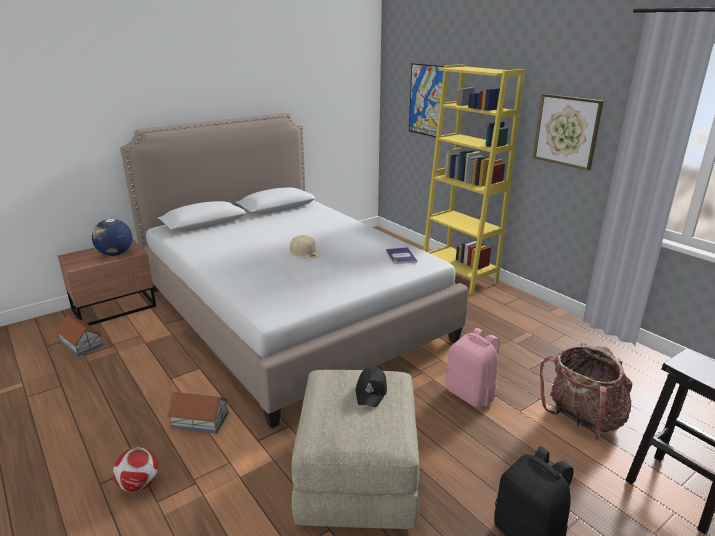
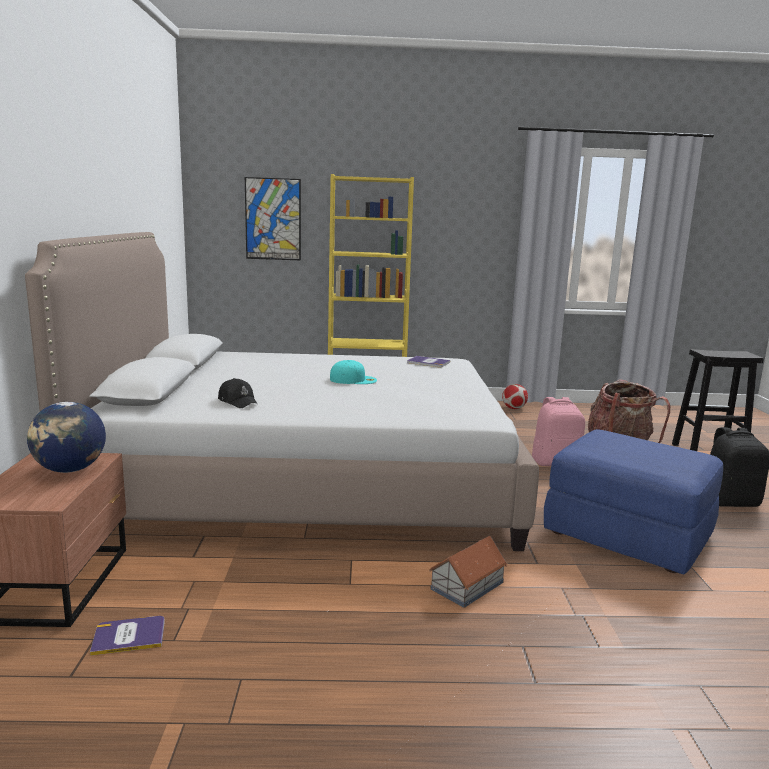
camera: 55 degrees left, 10 degrees down
toy house [57,315,103,356] -> book [90,616,165,656]
football [113,447,158,492] -> football moved to [502,384,528,409]
beige cap [290,235,322,259] -> turquoise cap [330,360,377,384]
beige ottoman [291,370,419,529] -> blue ottoman [544,429,723,574]
black cap [356,368,387,407] -> black cap moved to [218,378,258,408]
picture [533,94,603,171] -> none

